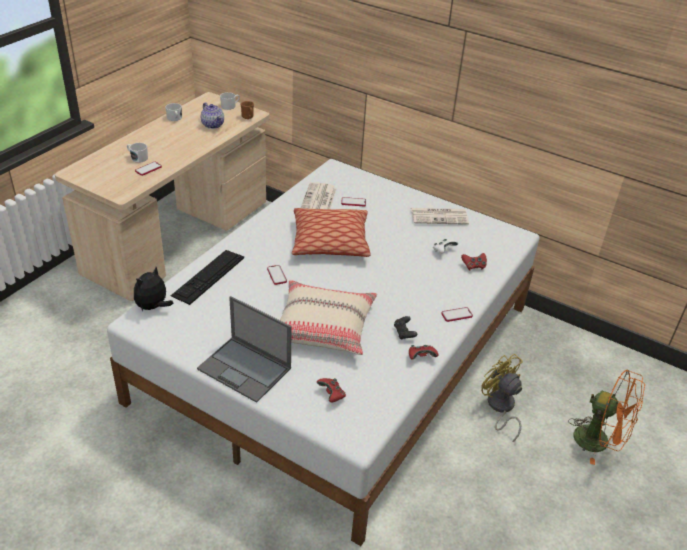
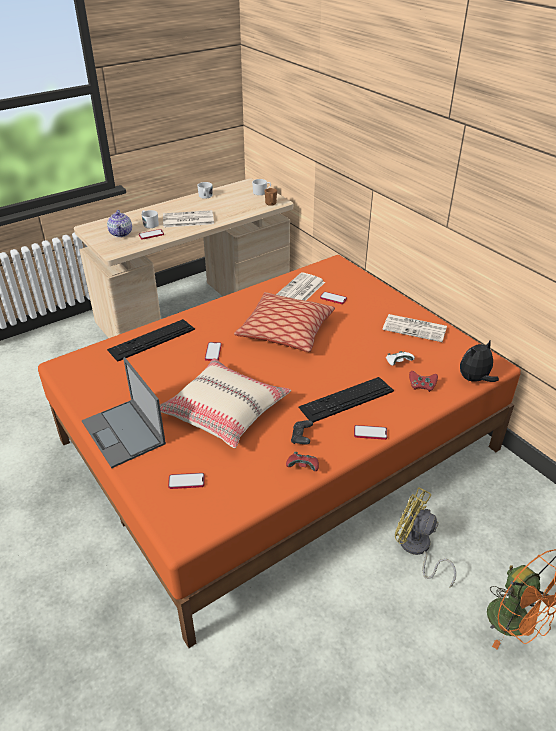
camera: 25 degrees right, 0 degrees up
white bed [107,159,540,546] -> orange bed [38,255,521,648]
plush toy [134,267,173,311] -> plush toy moved to [460,339,499,382]
teapot [201,102,224,129] -> teapot moved to [107,210,132,237]
red game controller [317,378,346,403] -> phone [168,473,205,489]
yellow fan [481,354,523,443] -> yellow fan turned 45 degrees counterclockwise [395,487,456,588]
none -> newspaper [163,210,214,228]
none -> keyboard [298,377,394,423]

